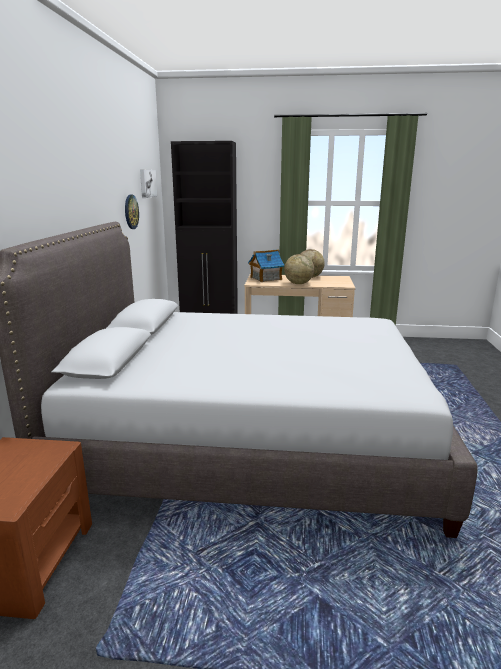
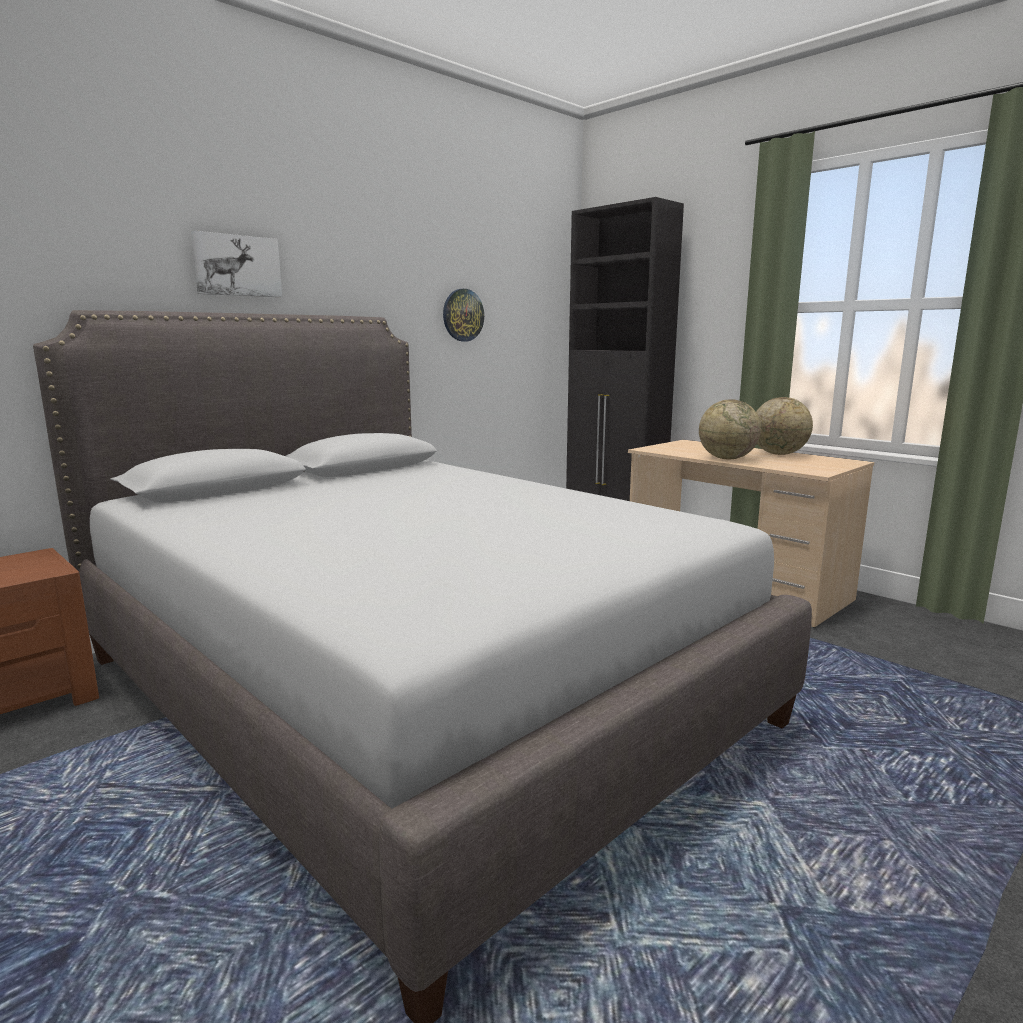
camera: 40 degrees right, 5 degrees down
picture [140,170,157,198] -> picture moved to [191,230,282,297]
toy house [248,249,285,282] -> none

